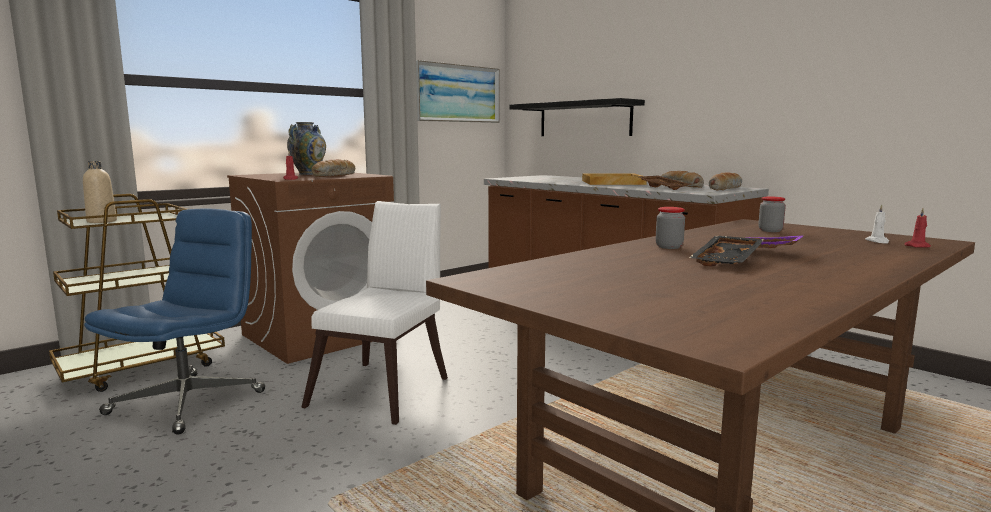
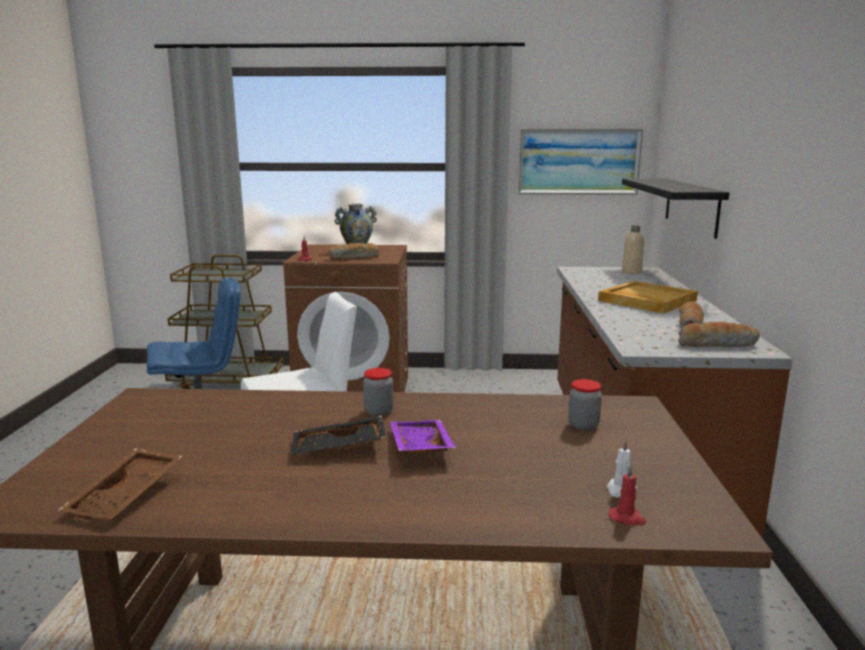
camera: 45 degrees right, 5 degrees up
beige bottle [83,161,117,223] -> beige bottle moved to [622,225,644,274]
brown tray [639,176,691,190] -> brown tray moved to [59,448,184,519]

